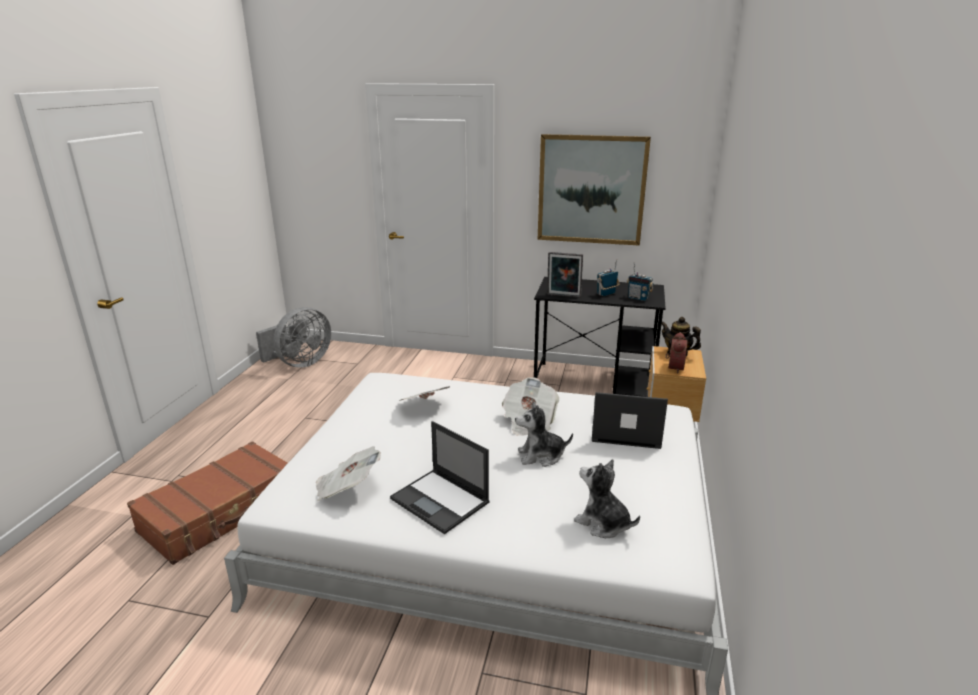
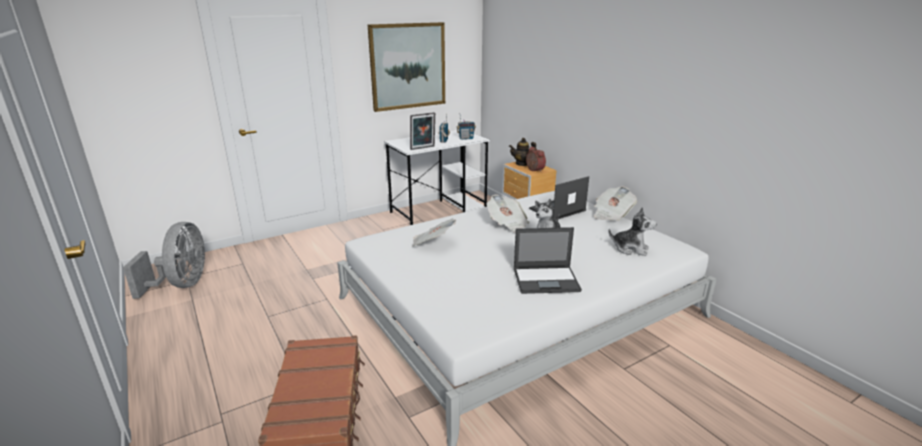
camera: 45 degrees left, 0 degrees up
newspaper [316,446,381,501] -> newspaper moved to [594,187,637,221]
black desk [534,277,666,397] -> white desk [384,130,490,225]
plush toy [574,459,640,538] -> plush toy turned 150 degrees counterclockwise [608,207,657,256]

